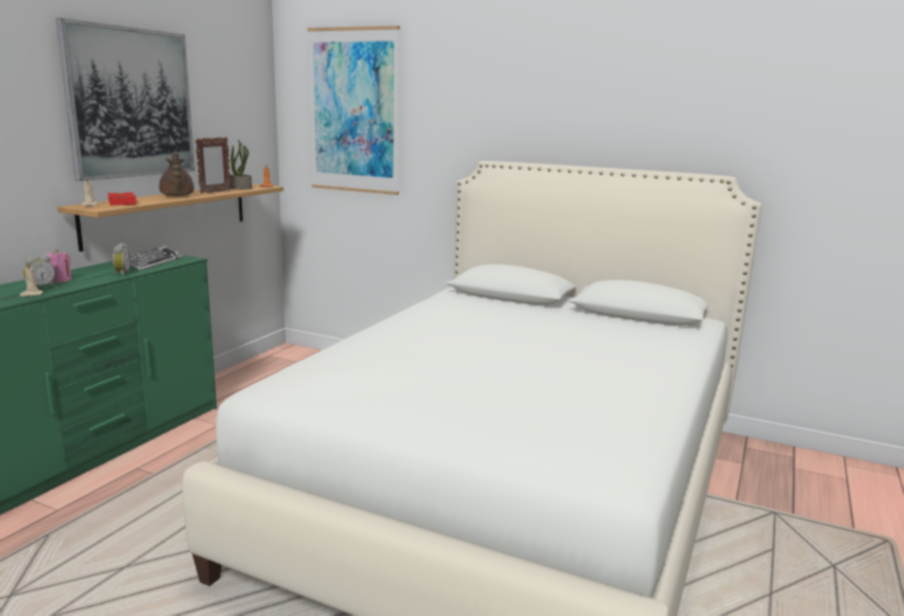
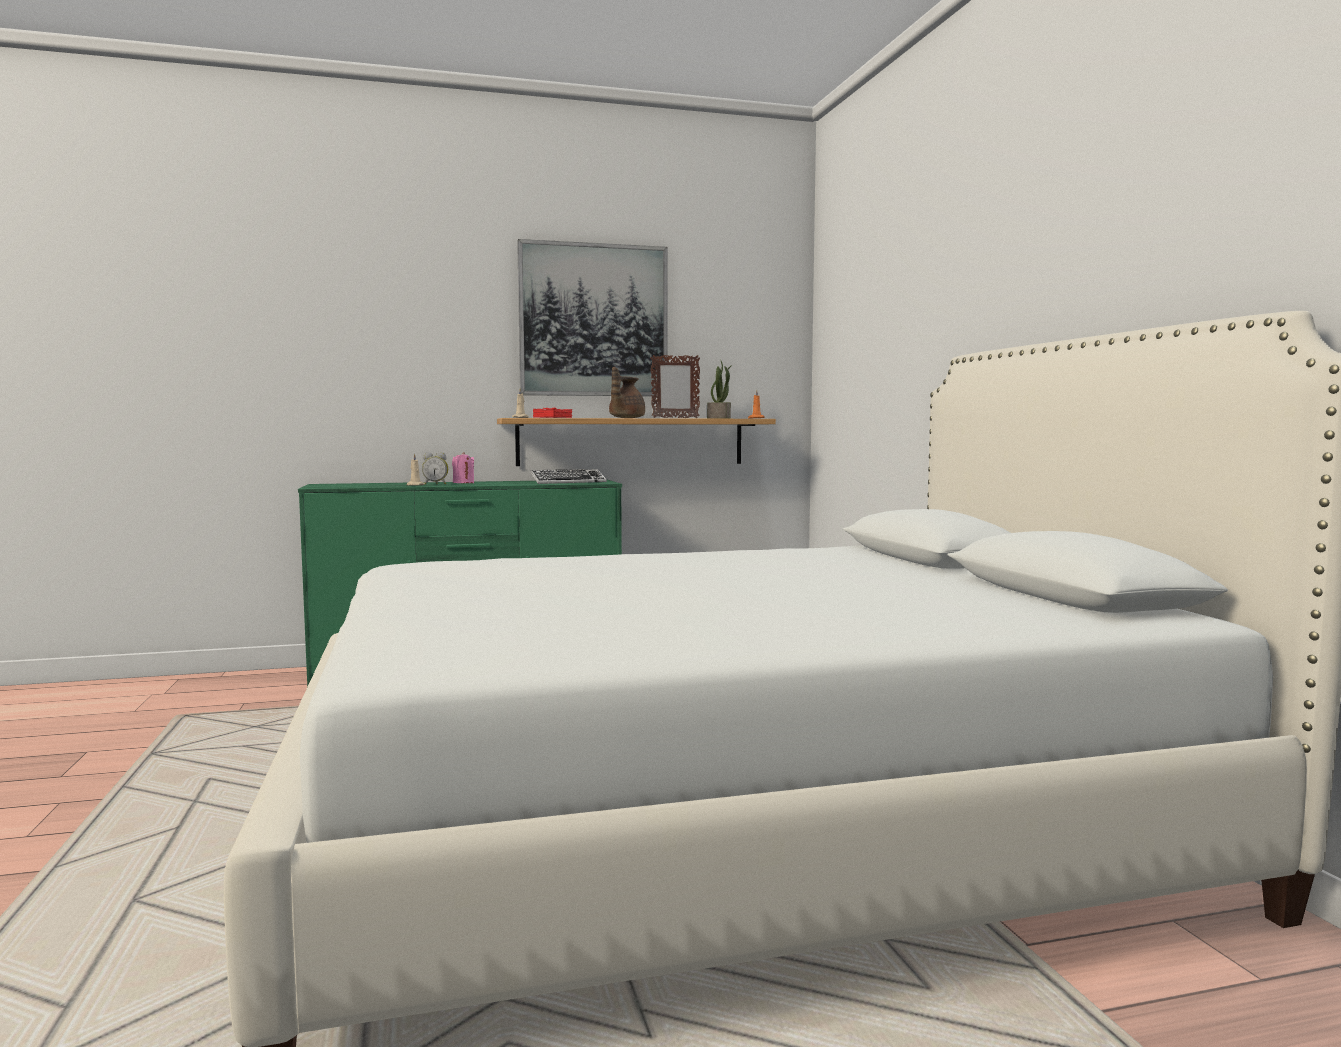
camera: 50 degrees right, 10 degrees down
alarm clock [113,243,130,276] -> none
picture [307,26,400,195] -> none

